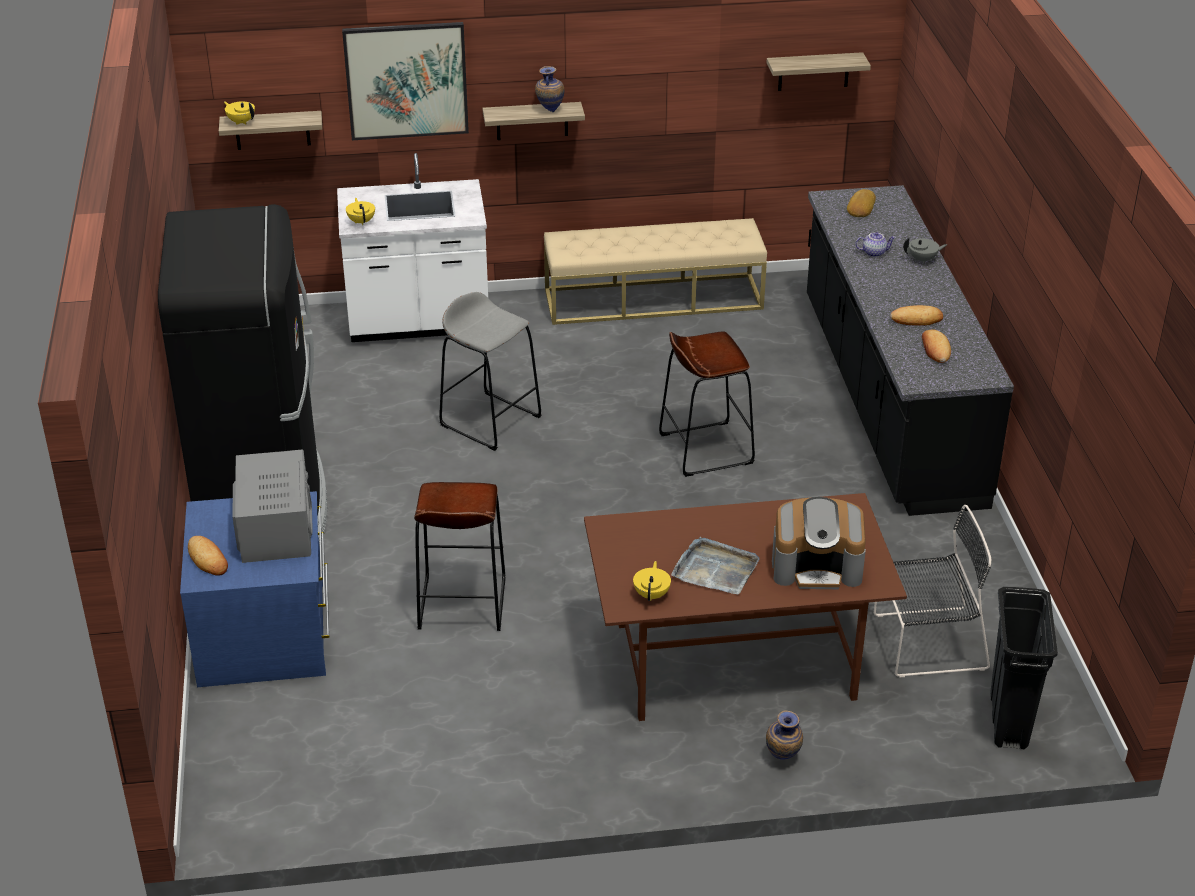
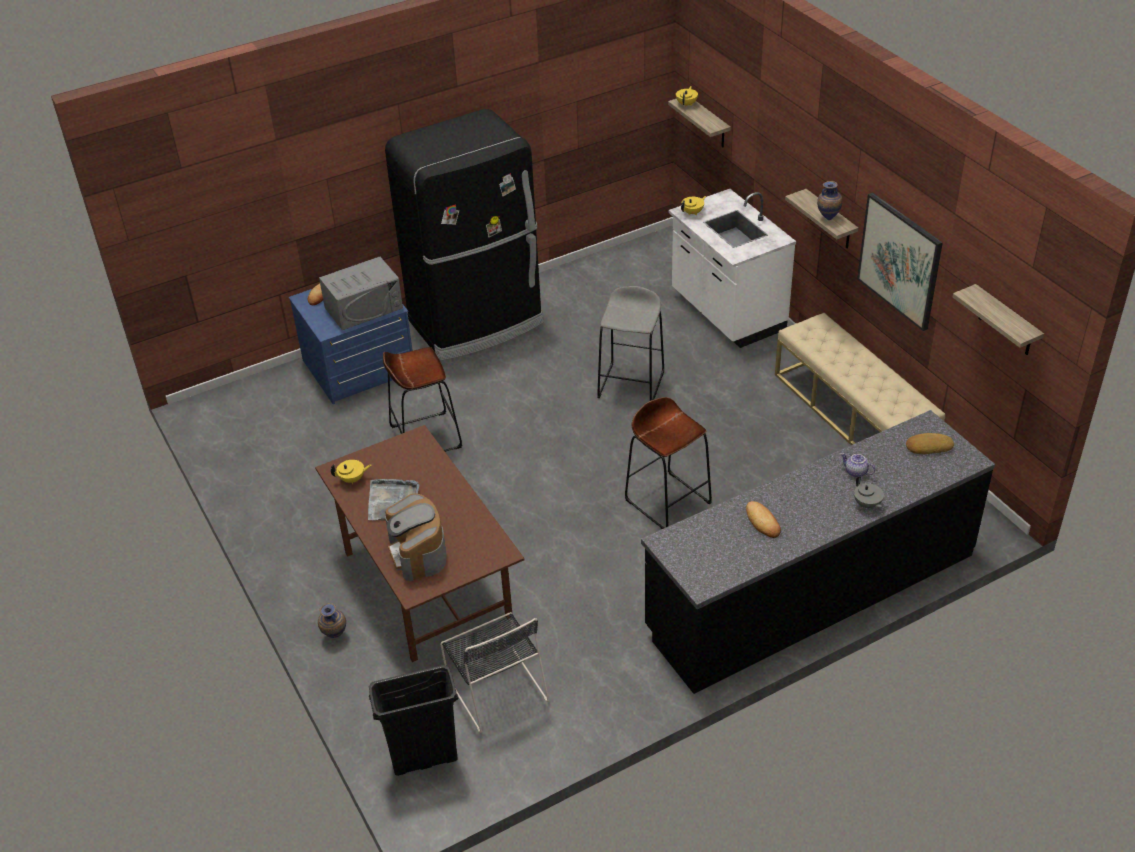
camera: 70 degrees right, 5 degrees up
picture [342,22,469,140] -> picture moved to [857,193,943,331]
teapot [855,232,896,257] -> teapot turned 150 degrees clockwise [840,453,875,477]
bread [922,329,951,363] -> none

